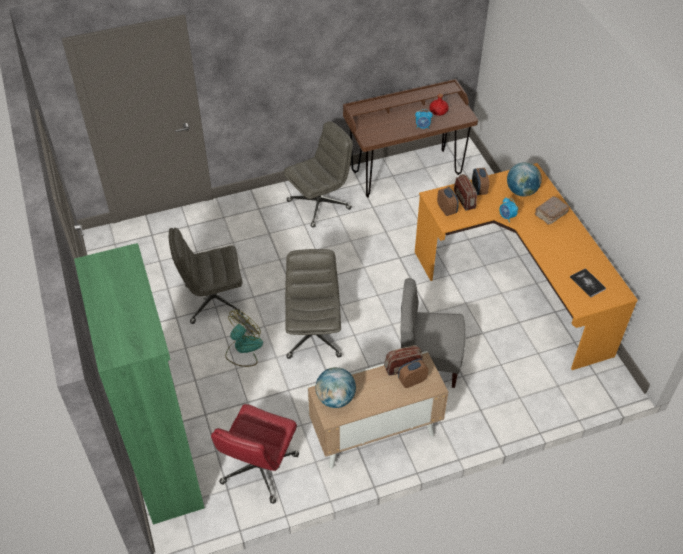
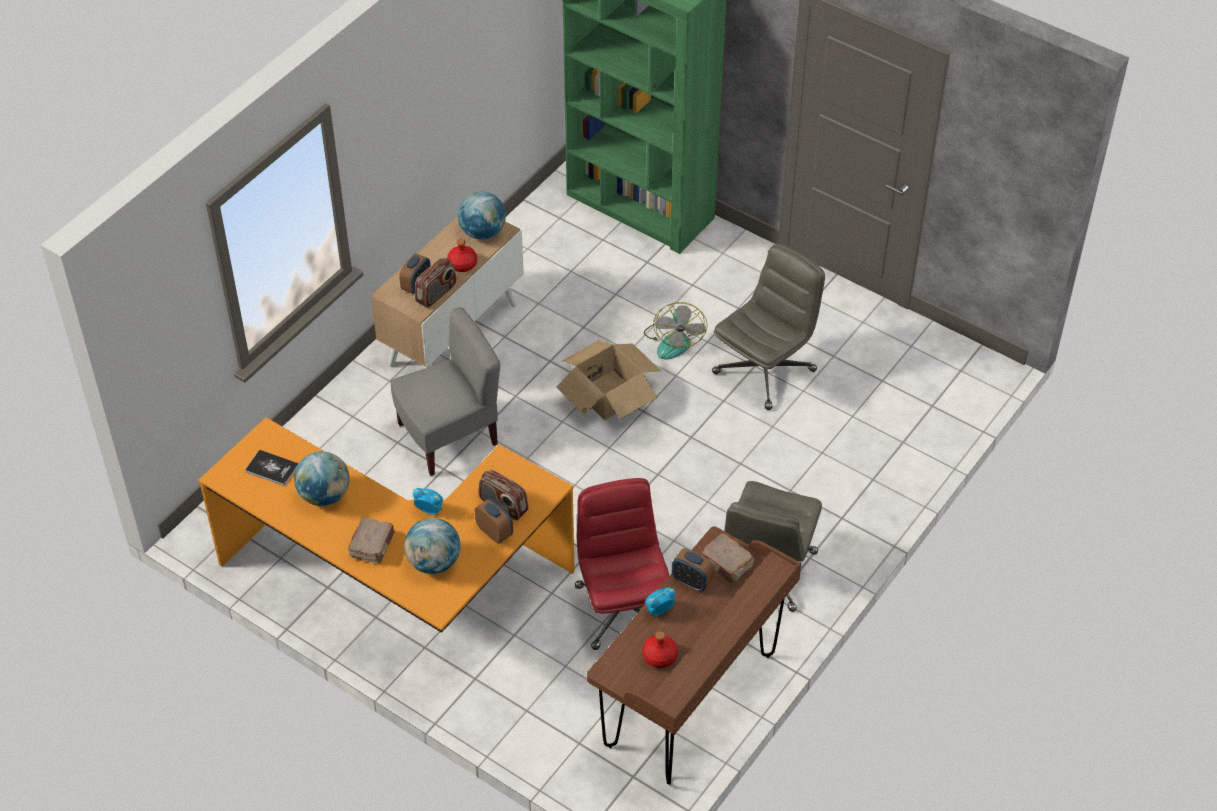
camera: 145 degrees right, 0 degrees up
red office chair [211,404,299,504] -> red office chair moved to [575,478,669,650]
grey office chair [285,249,342,359] -> cardboard box [557,340,661,420]
alarm clock [437,187,459,216] -> alarm clock moved to [672,548,714,592]
none -> globe [294,451,349,506]
none -> red bottle [447,239,477,272]
none -> brown book [700,533,754,584]

